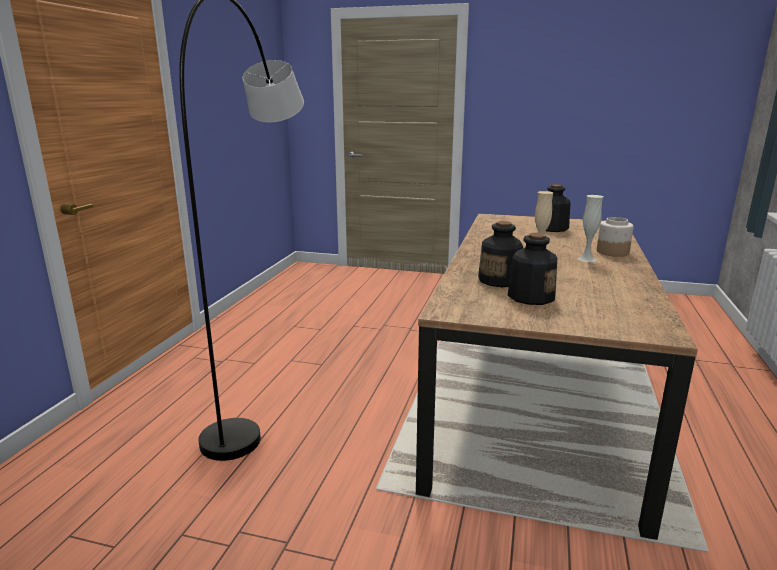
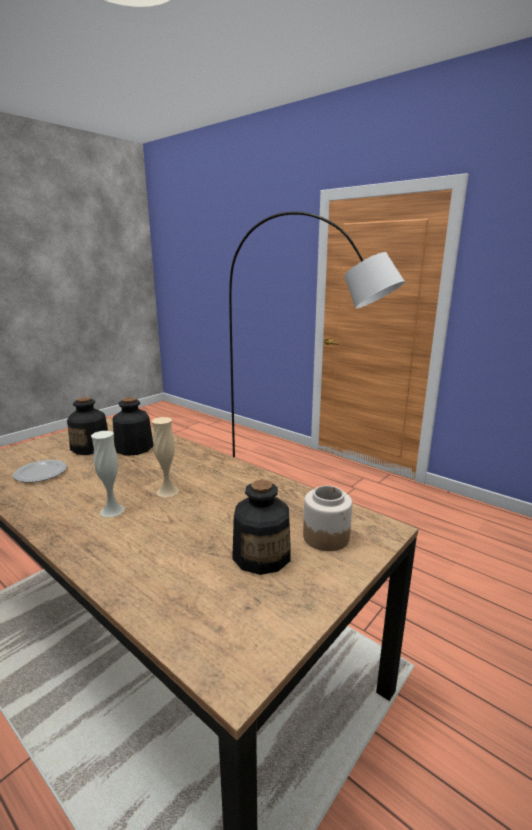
camera: 115 degrees right, 0 degrees up
jar [597,217,634,257] -> jar moved to [303,486,352,551]
none -> plate [13,460,67,482]

